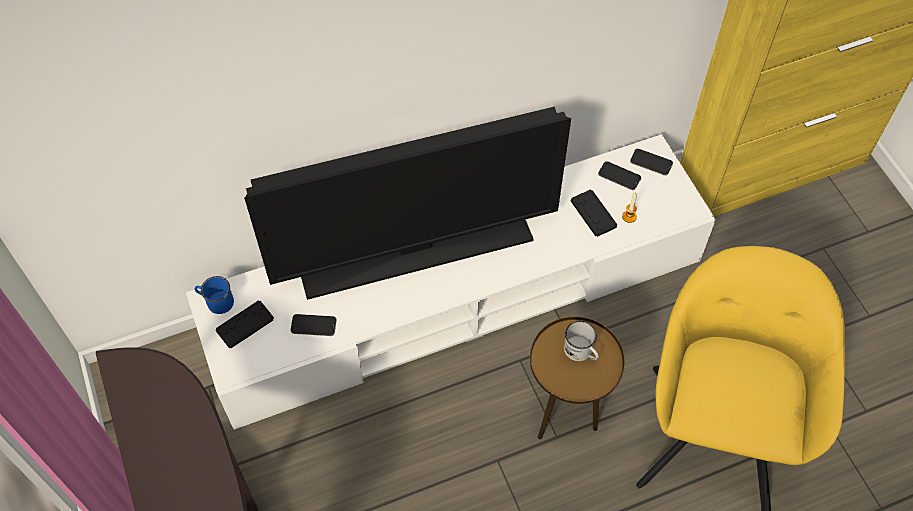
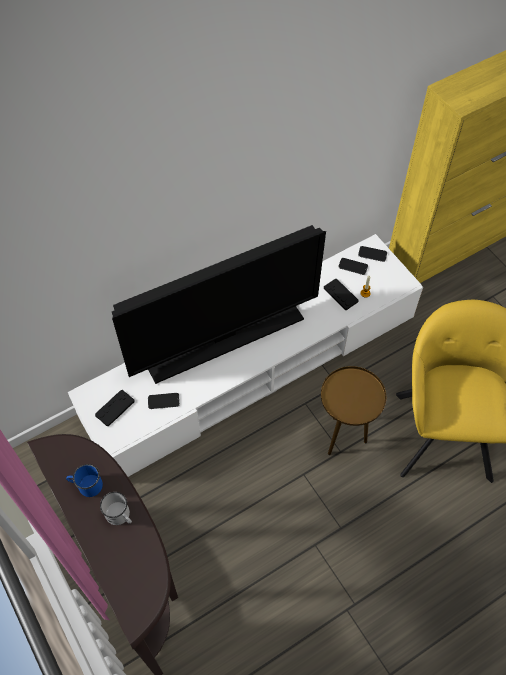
camera: 10 degrees left, 0 degrees up
blue mug [195,276,234,314] -> blue mug moved to [66,464,103,497]
white mug [564,321,599,361] -> white mug moved to [100,492,132,525]

